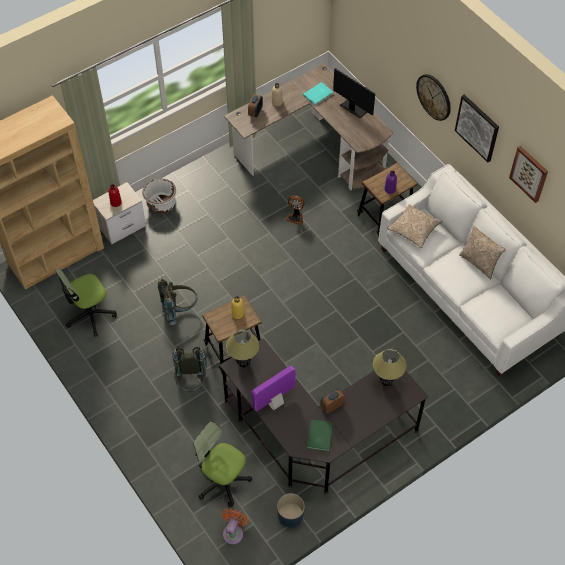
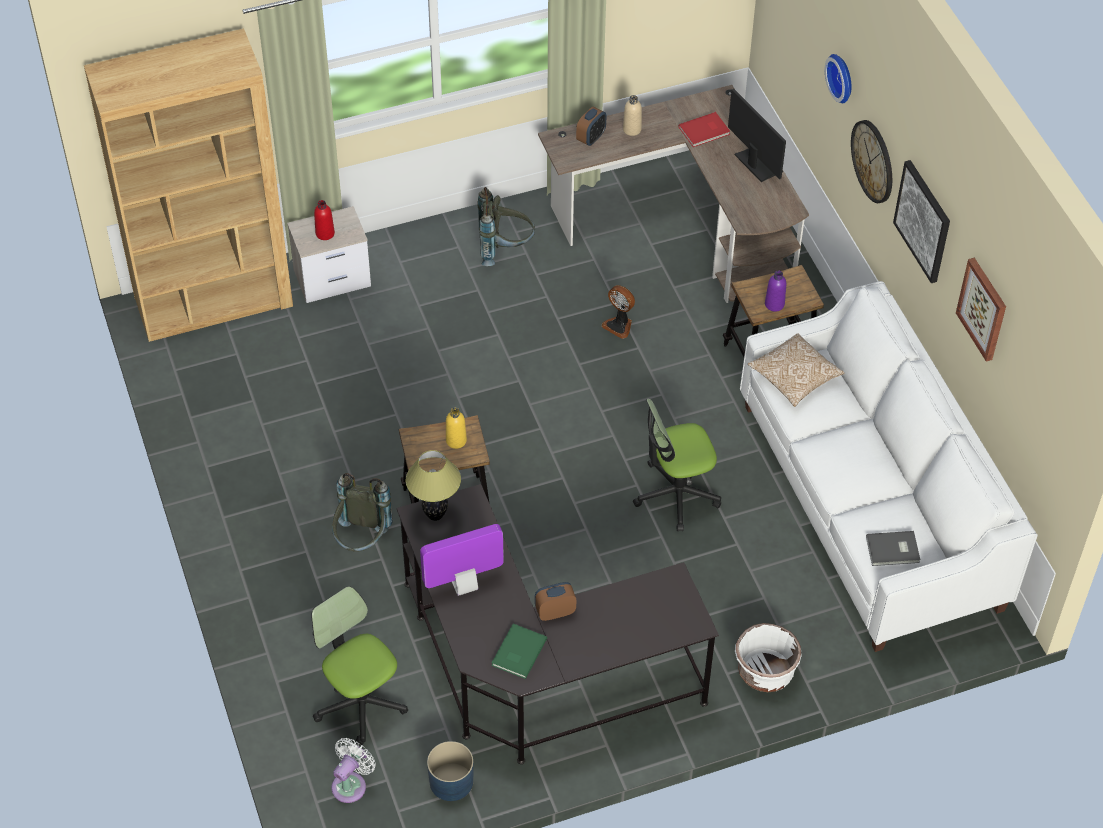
camera: 15 degrees right, 5 degrees down
office chair [55,268,117,337] -> office chair moved to [633,399,721,531]
white planter [142,178,176,213] -> white planter moved to [735,623,802,692]
grey backpack [158,279,198,325] -> grey backpack moved to [477,187,535,266]
orange fan [222,509,248,545] -> white fan [331,738,376,803]
turquoise book [303,82,333,106] -> red book [679,112,730,147]
table lamp [372,349,406,386] -> none
pillow [459,226,506,280] -> none
none -> wall clock [825,54,852,103]
none -> grey book [866,531,920,566]

